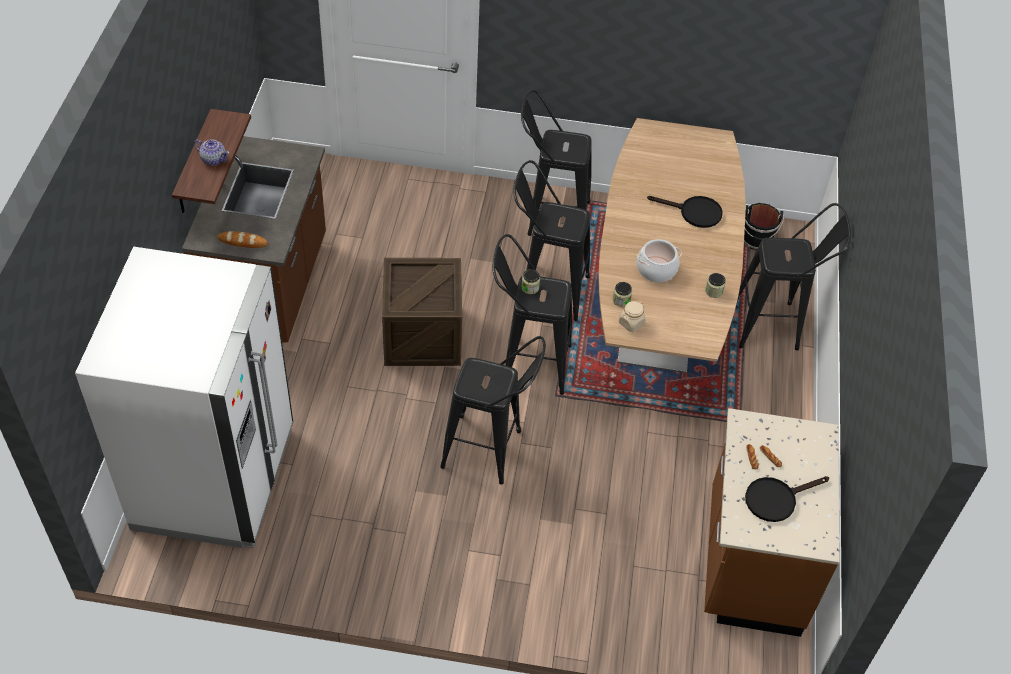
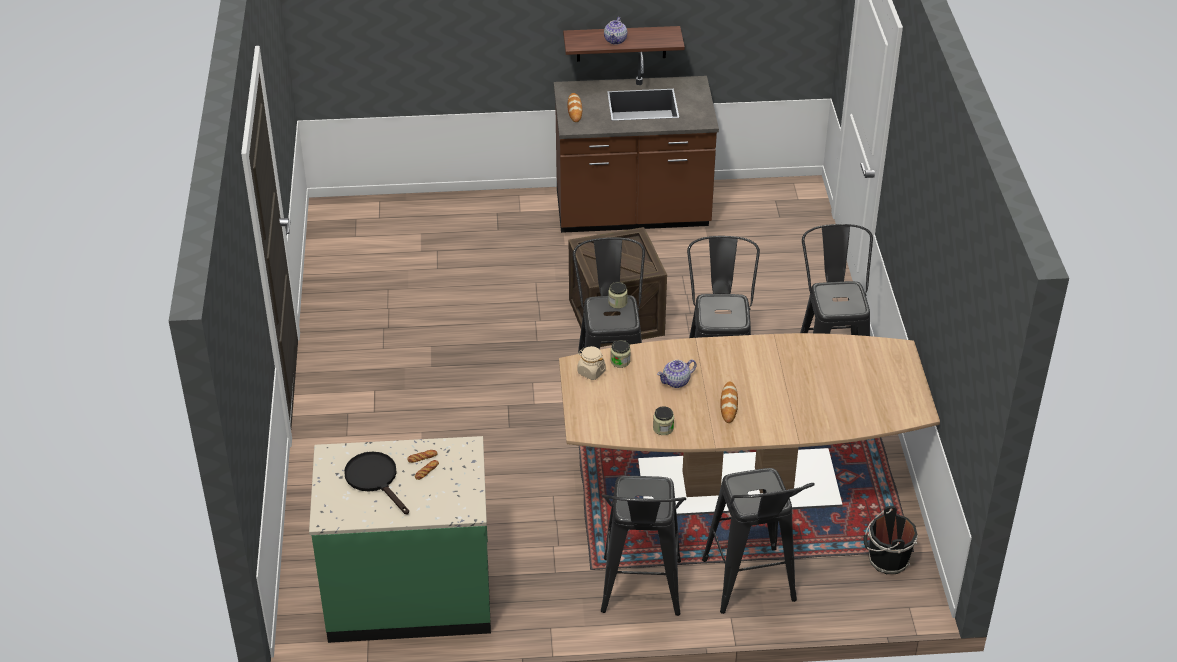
camera: 80 degrees right, 10 degrees down
white fridge [75,247,293,548] -> none
black stool [440,336,546,484] -> black stool moved to [601,476,686,616]
cooking pot [637,239,682,282] -> teapot [657,359,696,388]
black frying pan [647,196,723,228] -> none
brown counter [704,408,840,637] -> green counter [309,436,491,643]
none -> bread [720,382,738,423]

